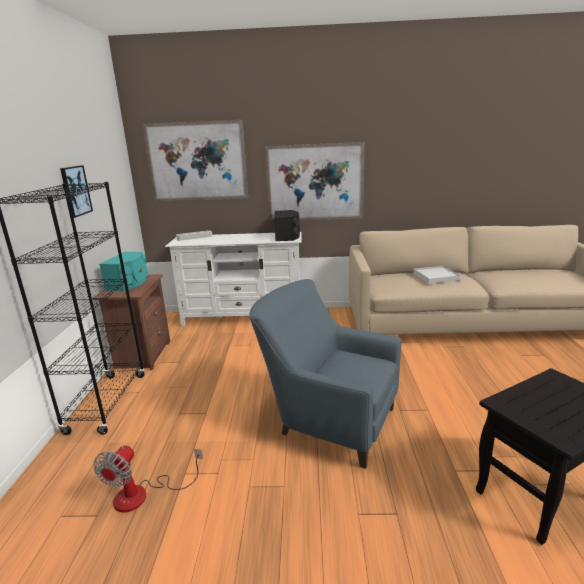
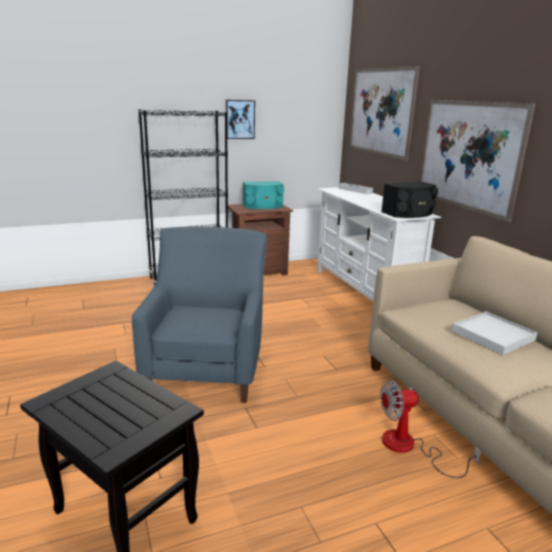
camera: 65 degrees right, 0 degrees up
fan [94,445,203,513] -> fan moved to [380,379,480,478]

